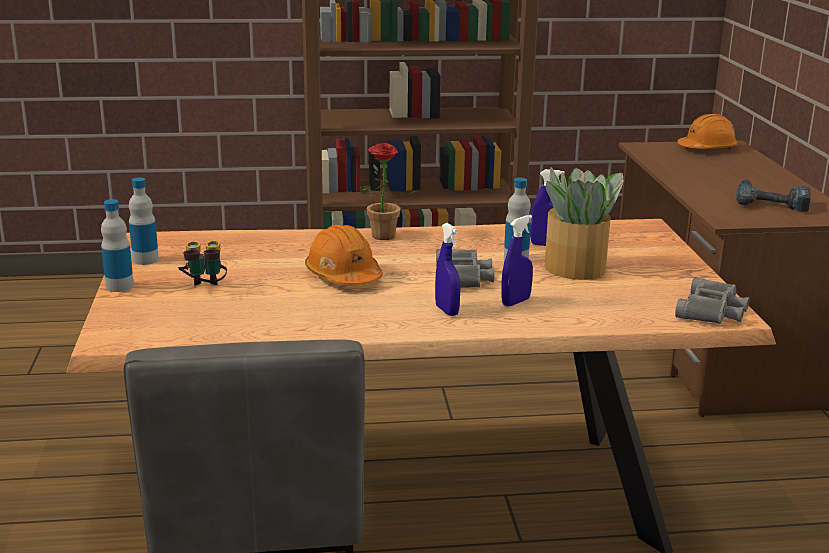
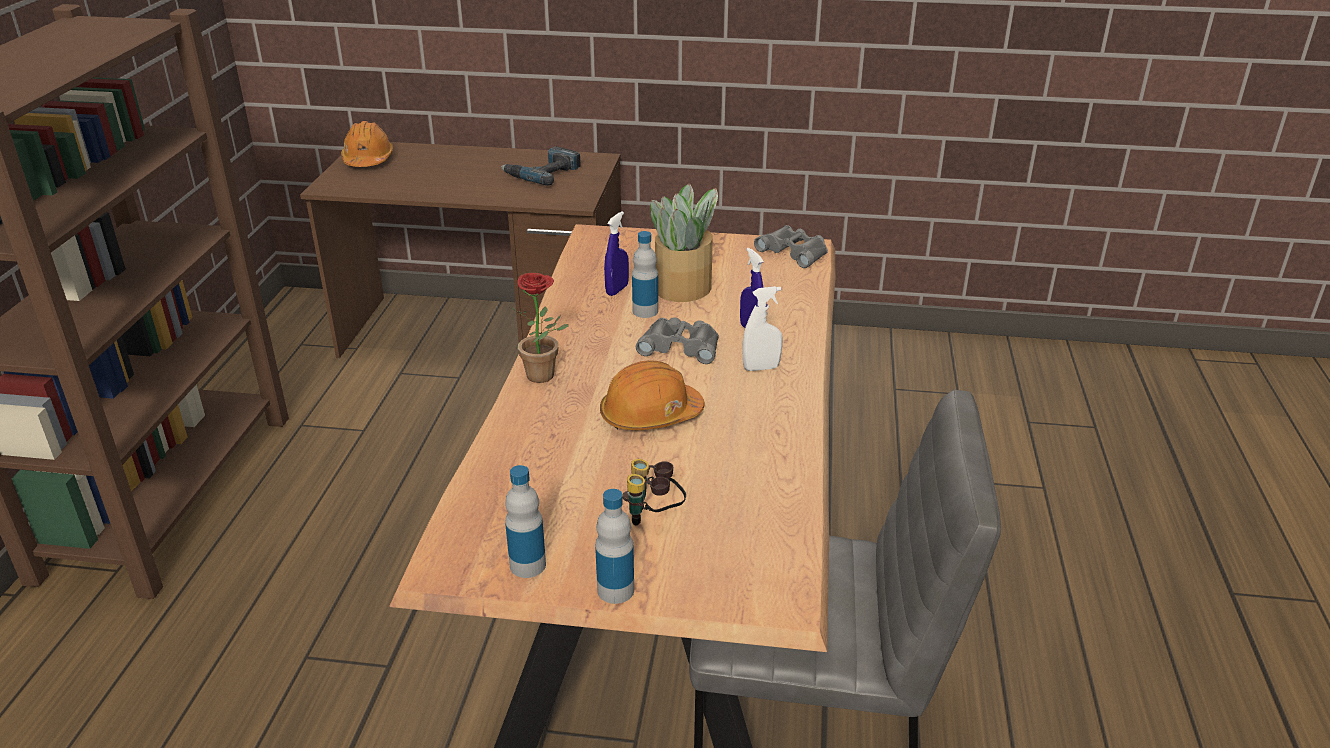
camera: 75 degrees left, 10 degrees up
blue spray bottle [435,223,460,316] -> white spray bottle [742,286,783,371]

